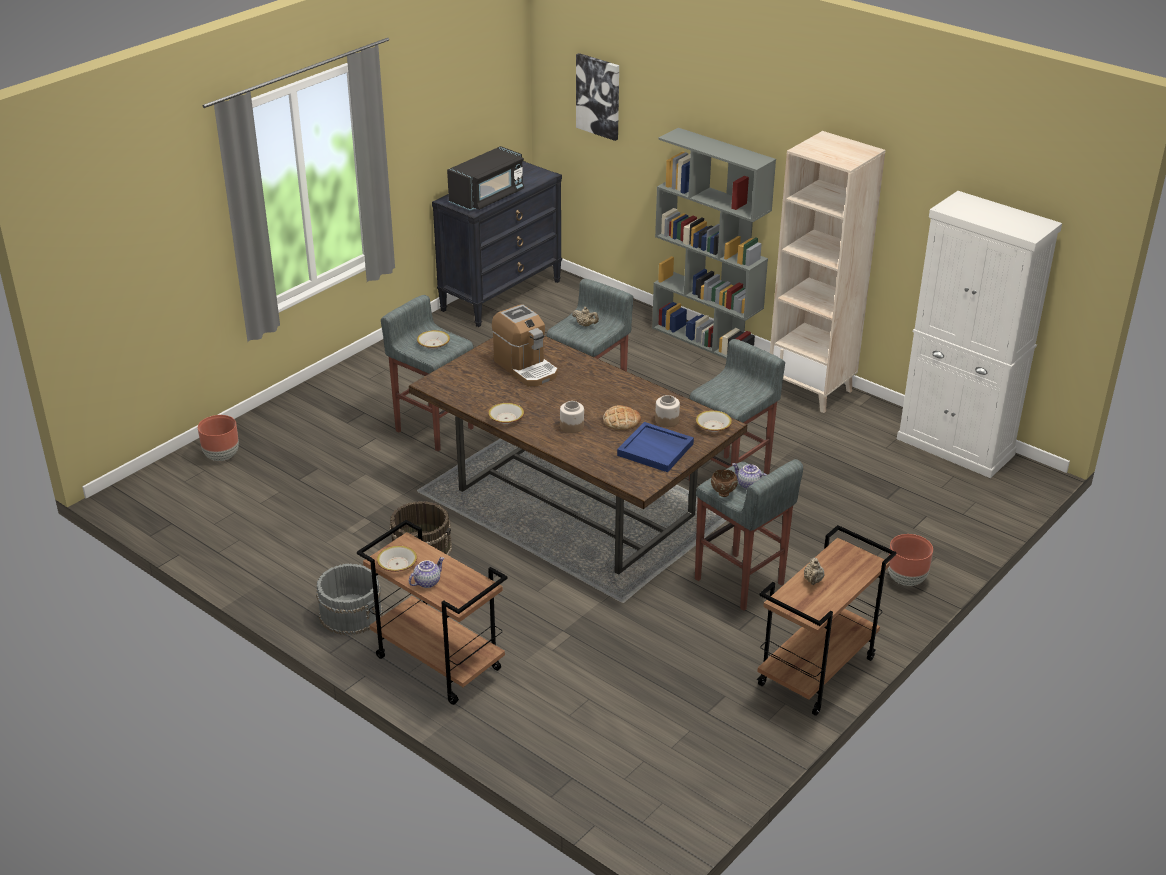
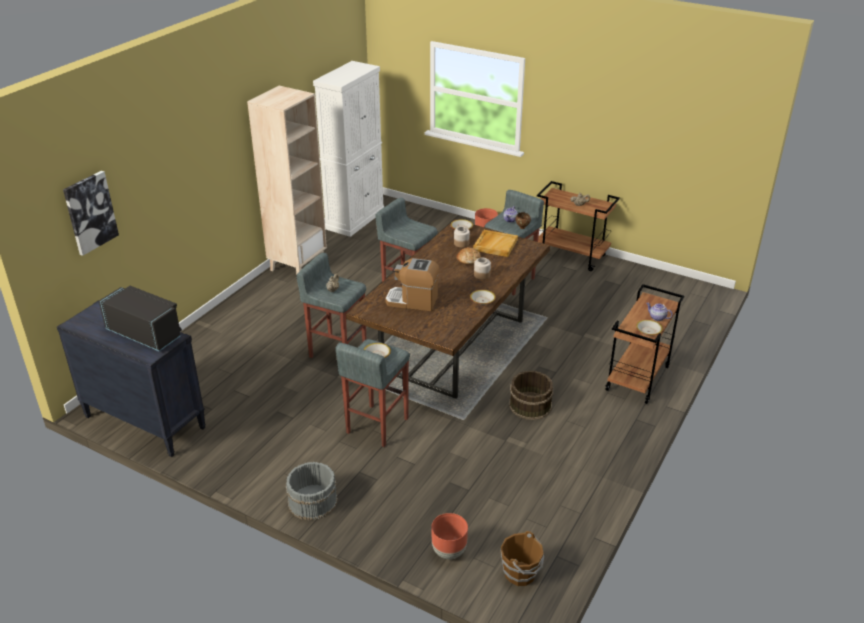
camera: 100 degrees left, 0 degrees up
grey bucket [316,563,383,635] -> grey bucket moved to [286,462,338,520]
coffee machine [492,304,558,386] -> coffee machine turned 120 degrees counterclockwise [385,258,439,311]
blue tray [617,422,694,472] -> beige tray [473,230,518,257]
grey bookcase [652,128,776,359] -> none
none -> brown bucket [501,531,544,586]

